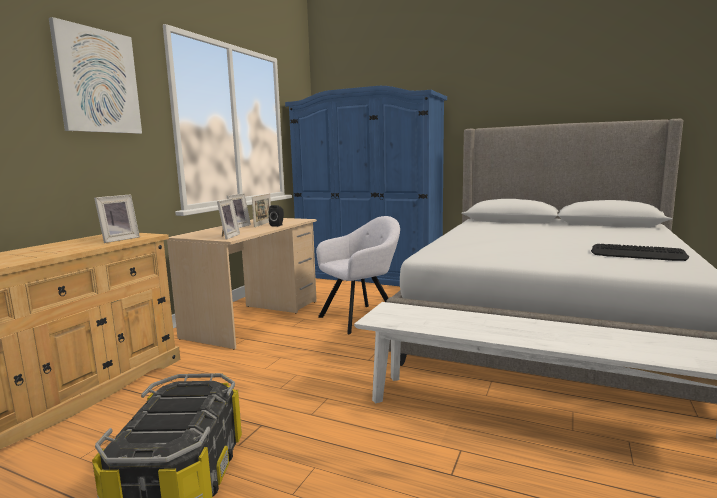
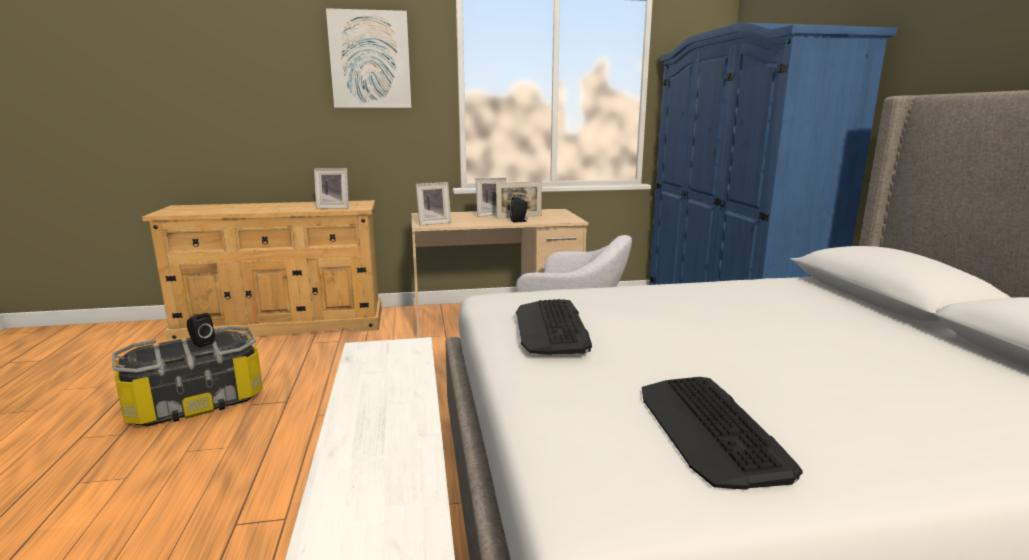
camera: 55 degrees right, 5 degrees up
none -> black speaker [187,313,215,347]
none -> keyboard [516,299,592,355]

